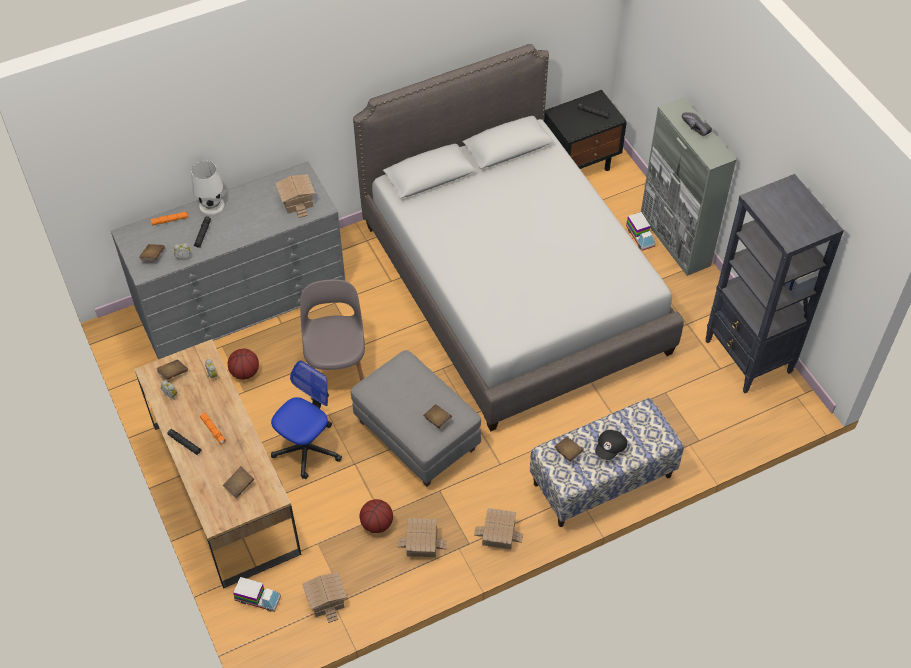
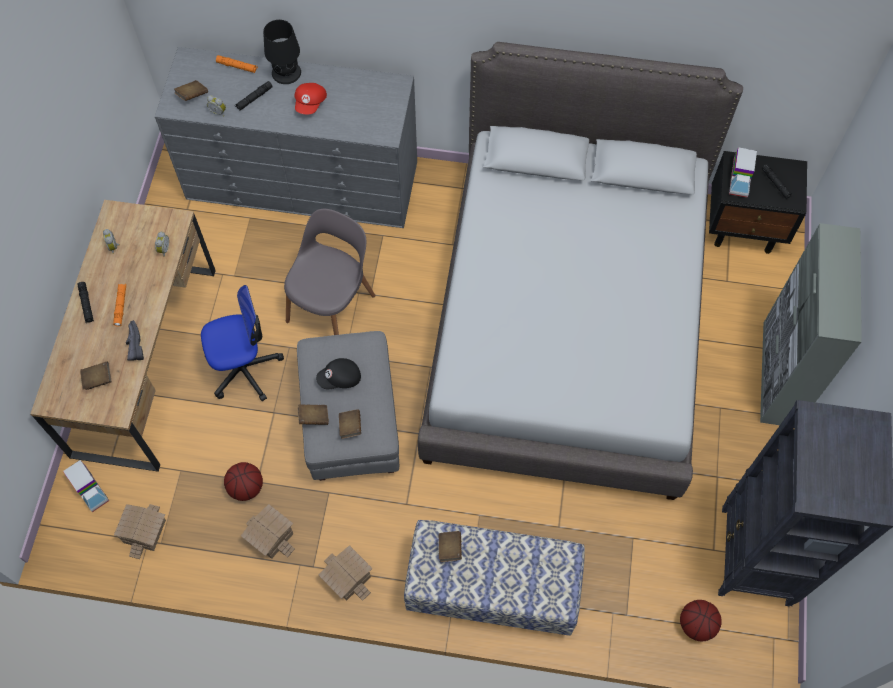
camera: 35 degrees right, 10 degrees up
brown book [157,360,188,380] -> brown book moved to [298,404,329,425]
white table lamp [191,161,225,215] -> black table lamp [263,20,301,84]
basketball [228,349,259,380] -> basketball moved to [680,600,722,641]
toy house [275,174,315,218] -> none
black cap [595,430,627,460] -> black cap moved to [316,358,361,390]
toy truck [626,212,656,251] -> toy truck moved to [729,147,757,198]
black shoe [682,112,712,136] -> black shoe moved to [126,320,144,361]
none -> red cap [294,83,327,114]

